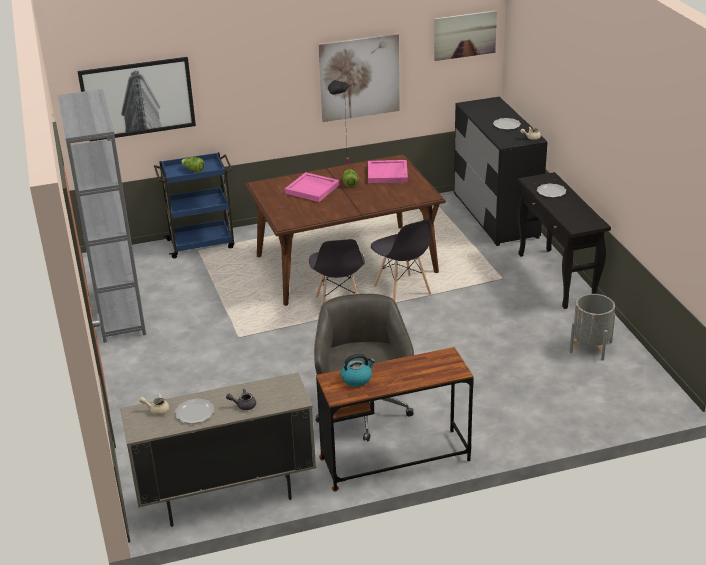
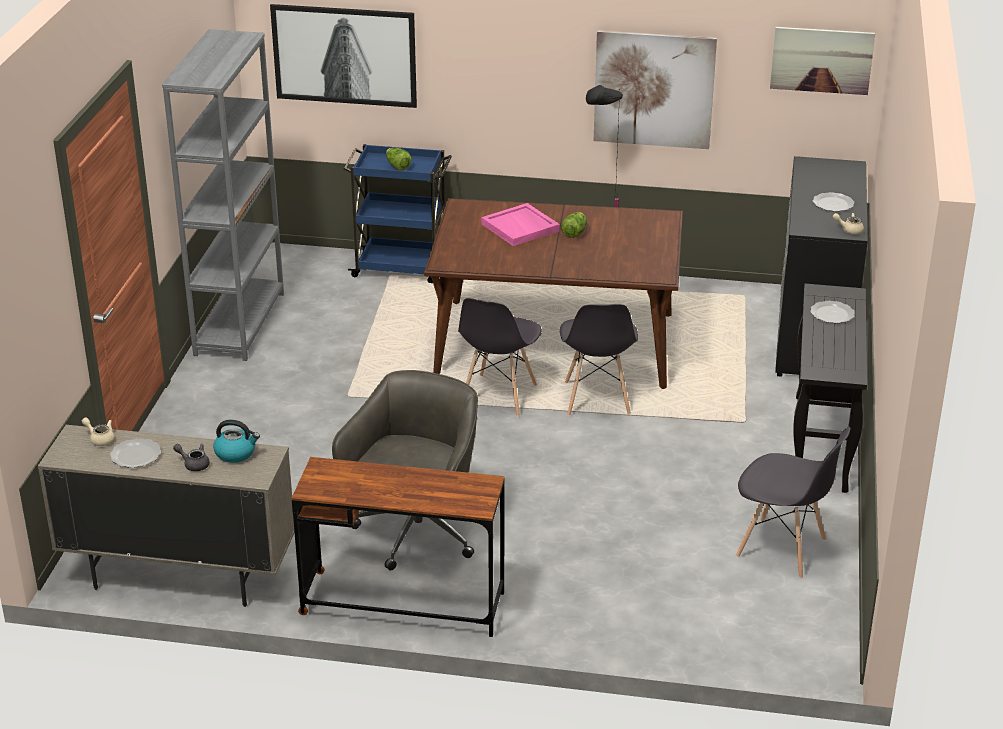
camera: 25 degrees right, 0 degrees up
kettle [341,354,375,386] -> kettle moved to [213,420,260,463]
pink tray [368,160,408,183] -> none
grey planter [569,294,615,361] -> grey chair [736,427,850,578]

